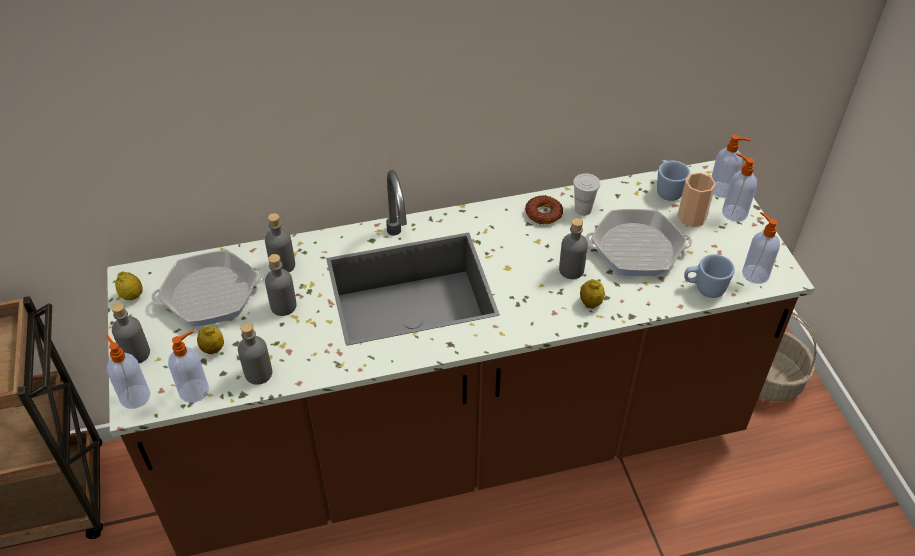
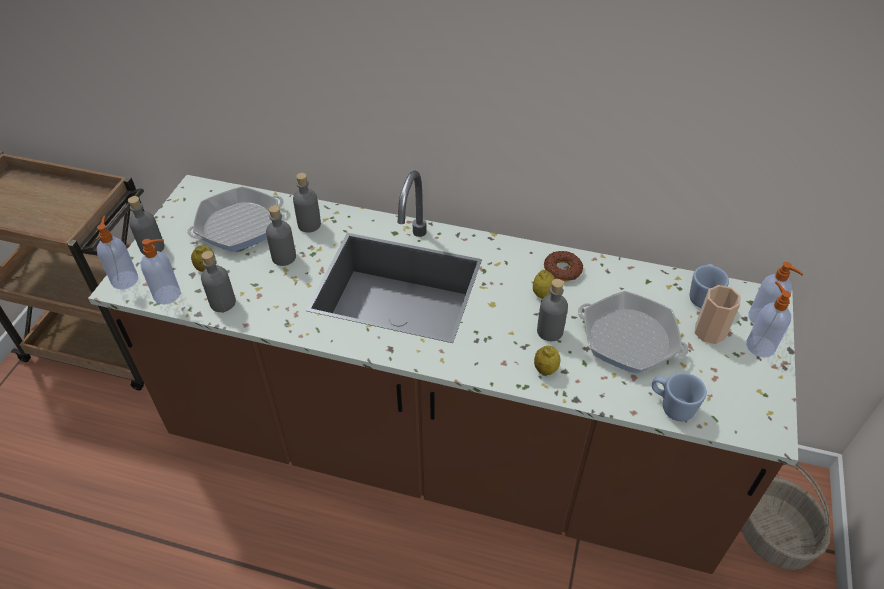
camera: 30 degrees right, 0 degrees up
lemon [115,271,143,300] -> lemon moved to [533,269,555,299]
frying pan [151,250,264,327] -> frying pan turned 135 degrees clockwise [187,186,284,252]
white cup [573,173,600,216] -> none
soap dispenser [742,212,780,284] -> none

